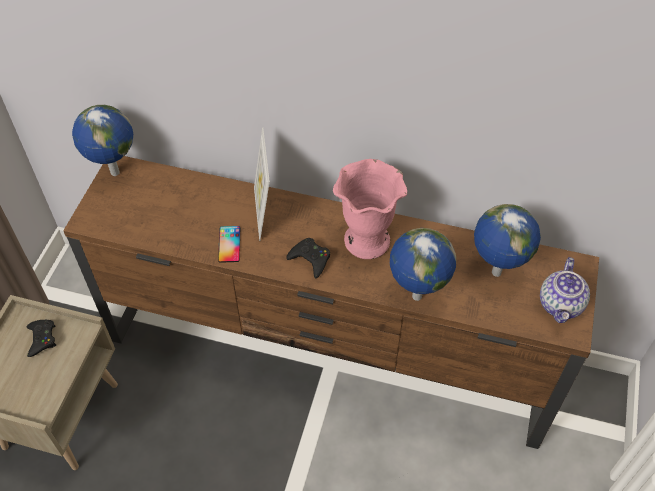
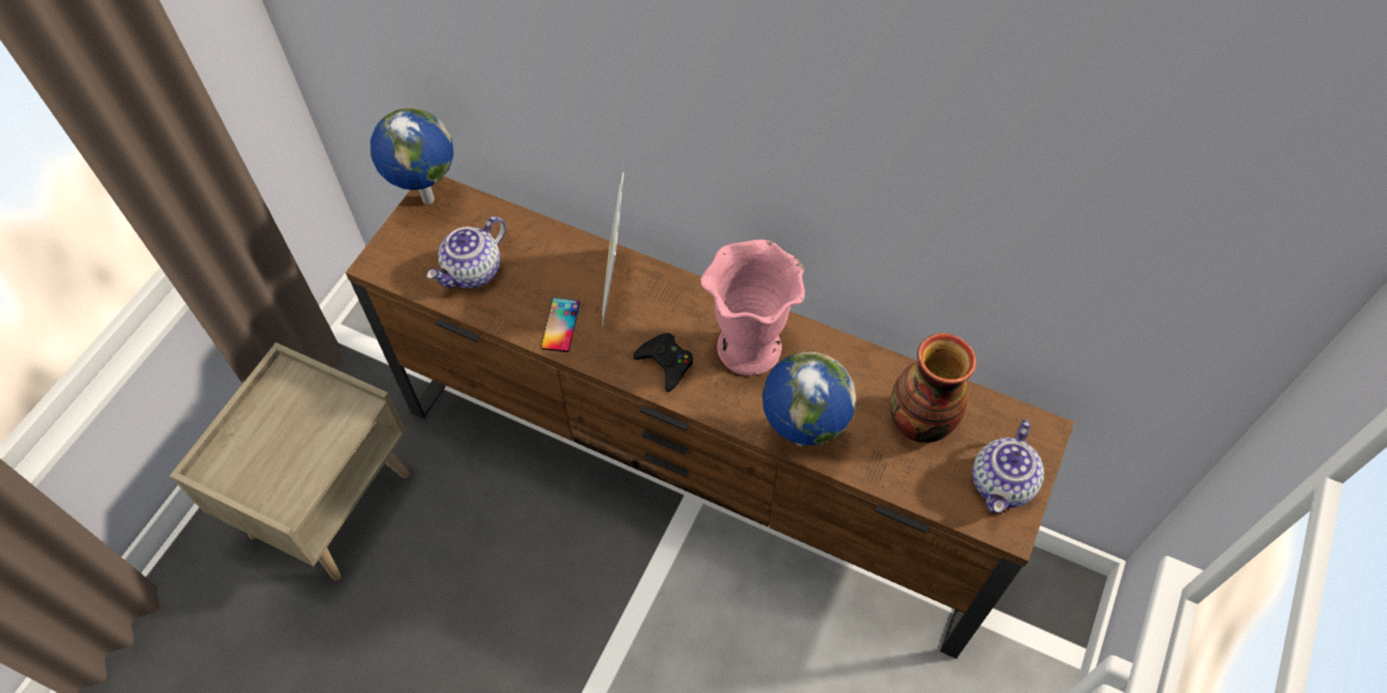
camera: 10 degrees right, 5 degrees up
black game controller [27,320,56,357] -> none
globe [474,204,541,277] -> vase [890,333,977,443]
none -> teapot [426,216,506,288]

